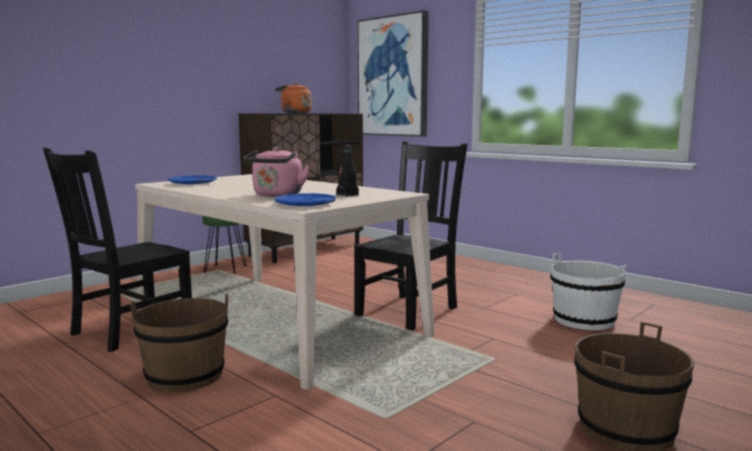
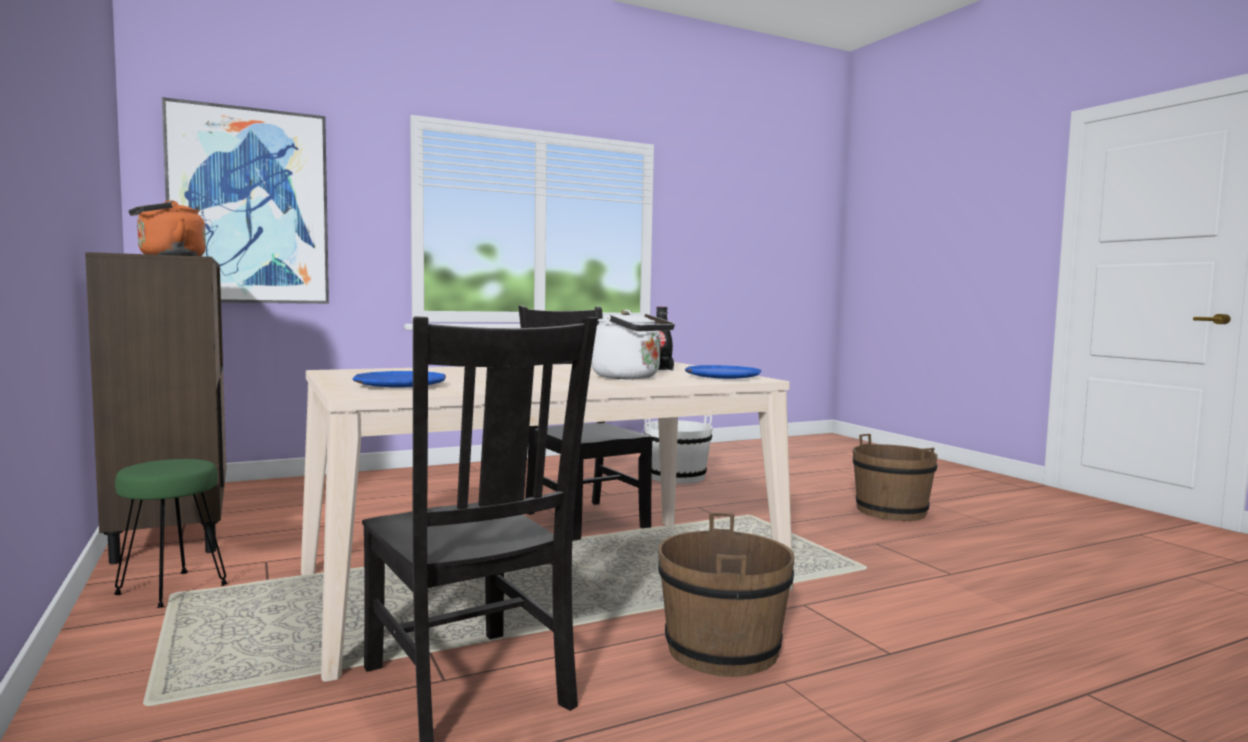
camera: 70 degrees left, 5 degrees down
pink kettle [244,147,310,197] -> white kettle [591,310,675,379]

